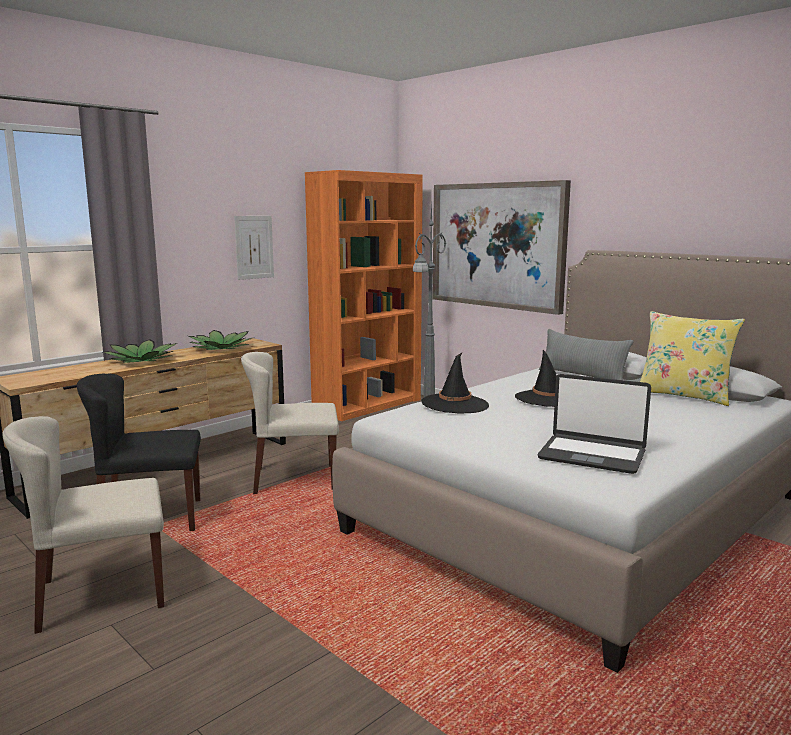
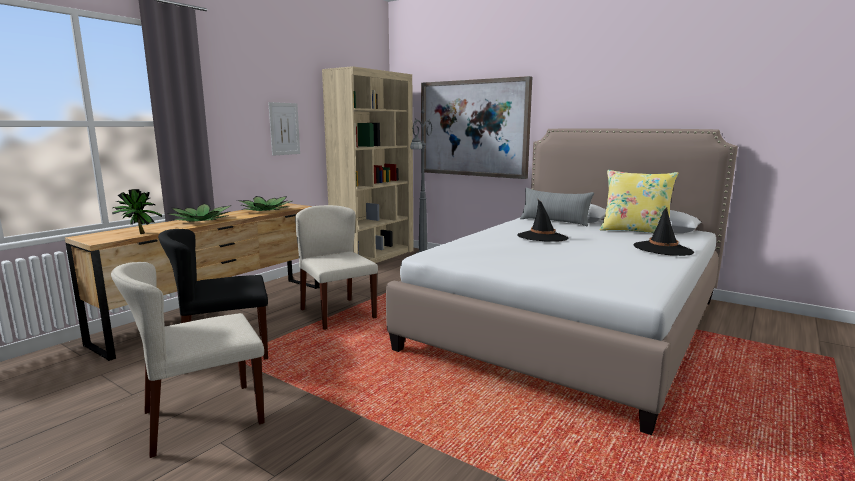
camera: 10 degrees left, 0 degrees up
beige chair [241,352,339,494] -> beige chair turned 75 degrees clockwise [295,205,378,330]
orange bookcase [305,170,423,421] -> beige bookcase [322,66,413,263]
black hat [421,353,489,414] -> black hat moved to [633,207,694,256]
laptop [537,374,651,474] -> none
none -> potted plant [112,189,162,234]

